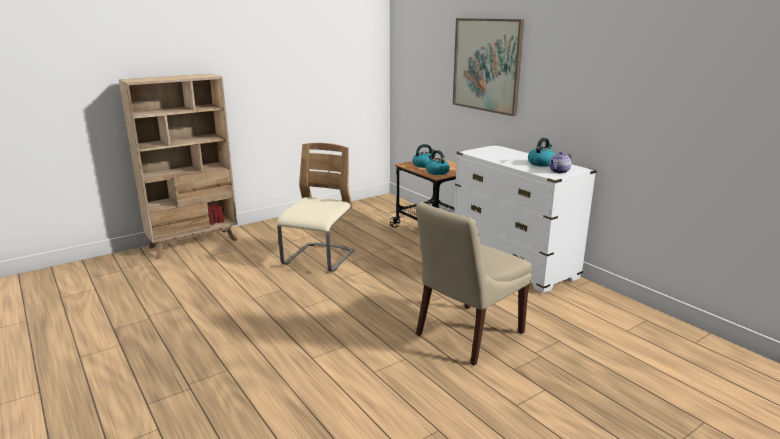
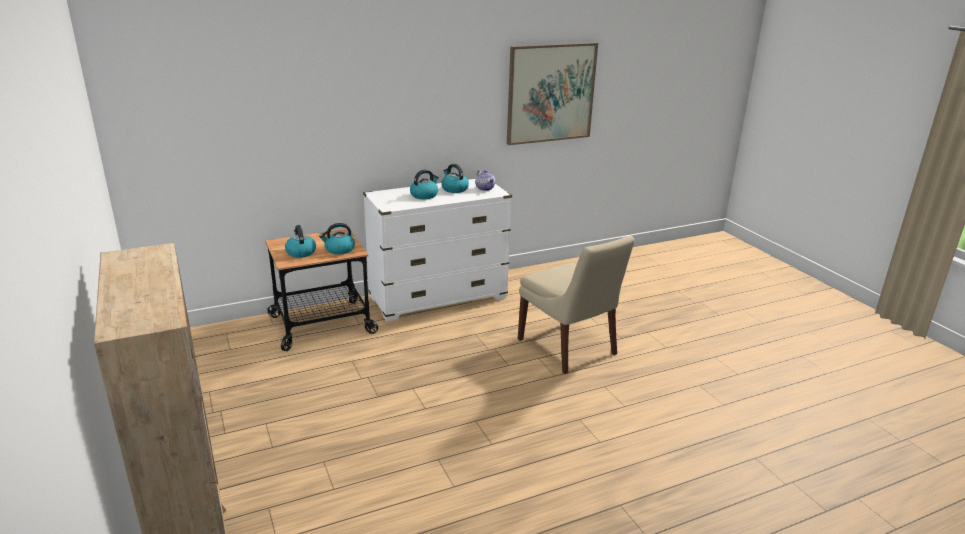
camera: 80 degrees left, 5 degrees up
beige chair [277,143,355,272] -> none
picture [453,18,524,116] -> picture moved to [507,43,598,145]
none -> kettle [410,169,439,200]

